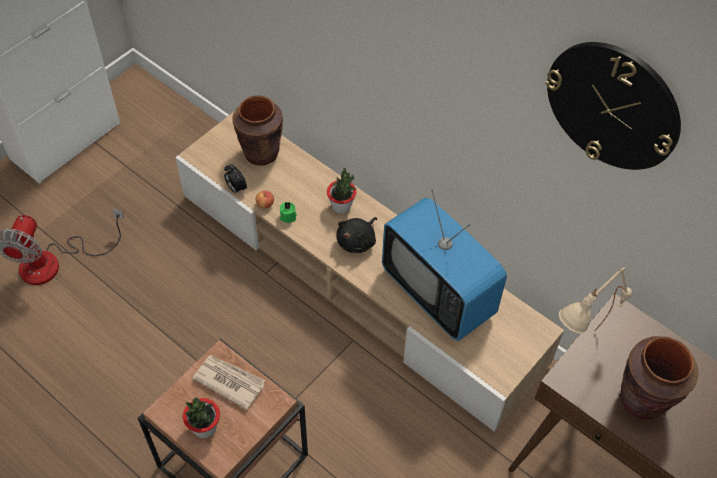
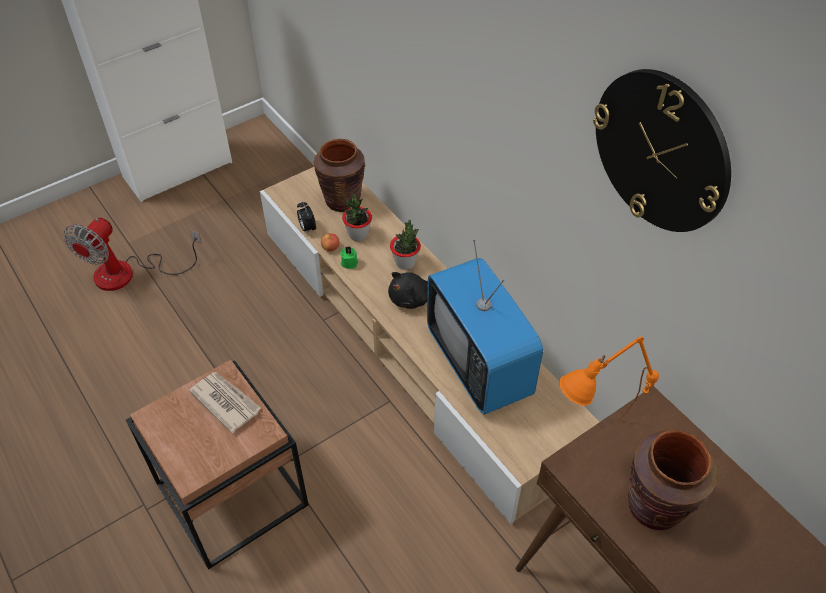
camera: 15 degrees right, 5 degrees down
potted plant [183,397,220,438] -> potted plant moved to [342,194,372,241]
beige table lamp [559,268,632,333] -> orange table lamp [559,337,659,421]

